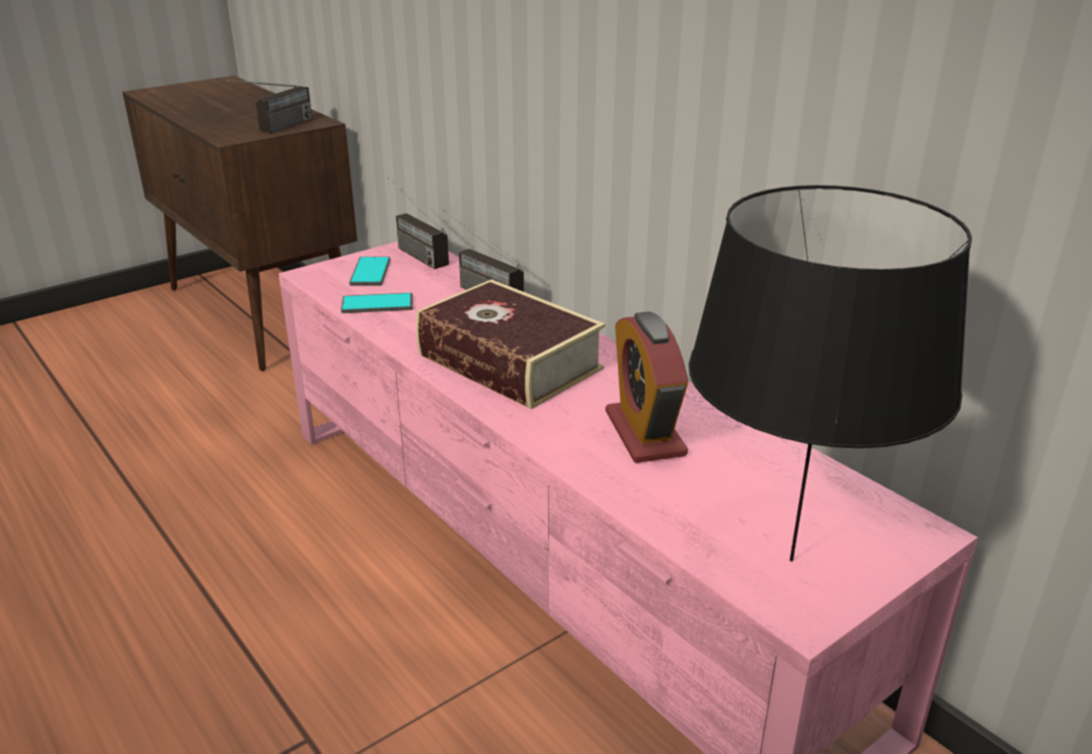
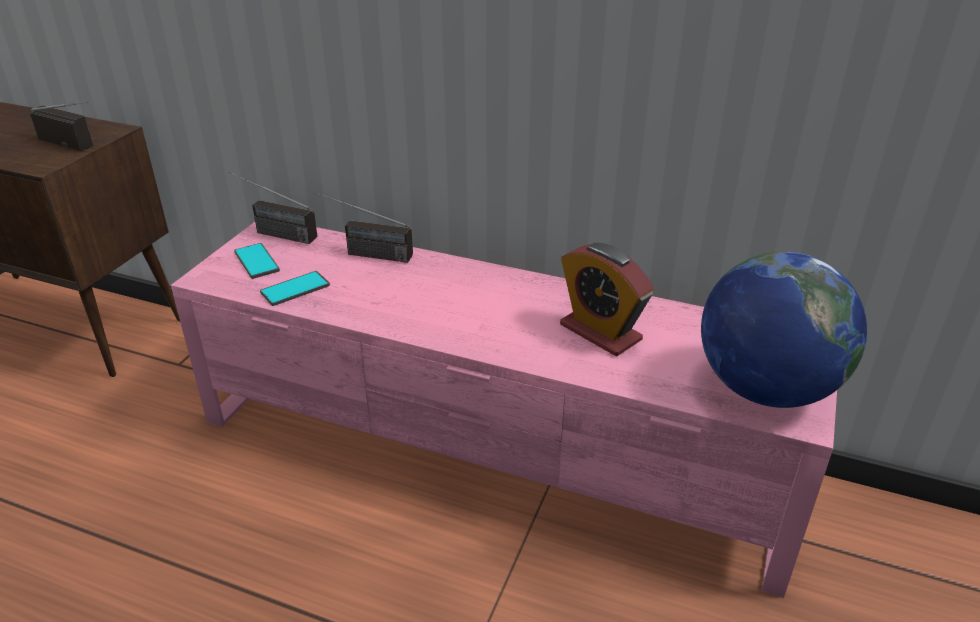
camera: 30 degrees left, 5 degrees up
radio [227,80,312,133] -> radio turned 60 degrees counterclockwise [30,101,93,151]
book [416,279,605,409] -> none
black table lamp [689,185,972,561] -> globe [701,251,867,408]

